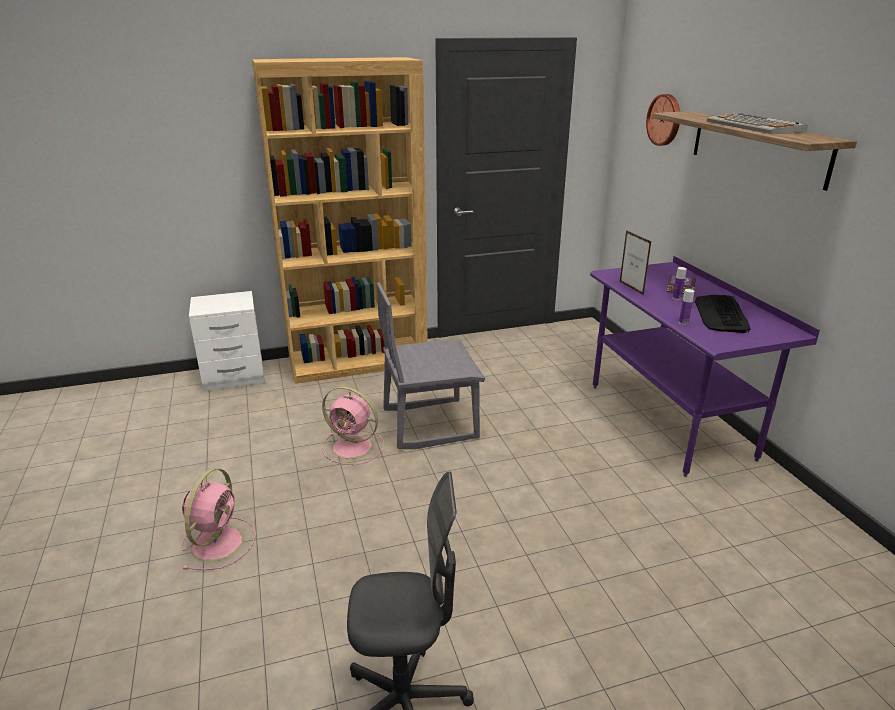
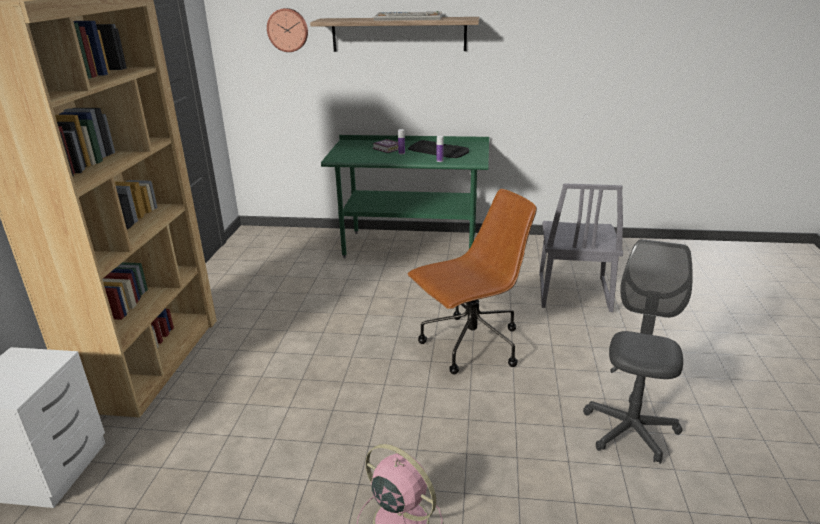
camera: 65 degrees left, 0 degrees up
pink fan [322,386,384,465] -> none
grey chair [377,282,485,449] -> grey chair moved to [539,183,623,312]
purple desk [590,256,820,477] -> green desk [321,135,489,258]
picture frame [620,230,652,295] -> none
none -> brown office chair [408,189,537,374]

